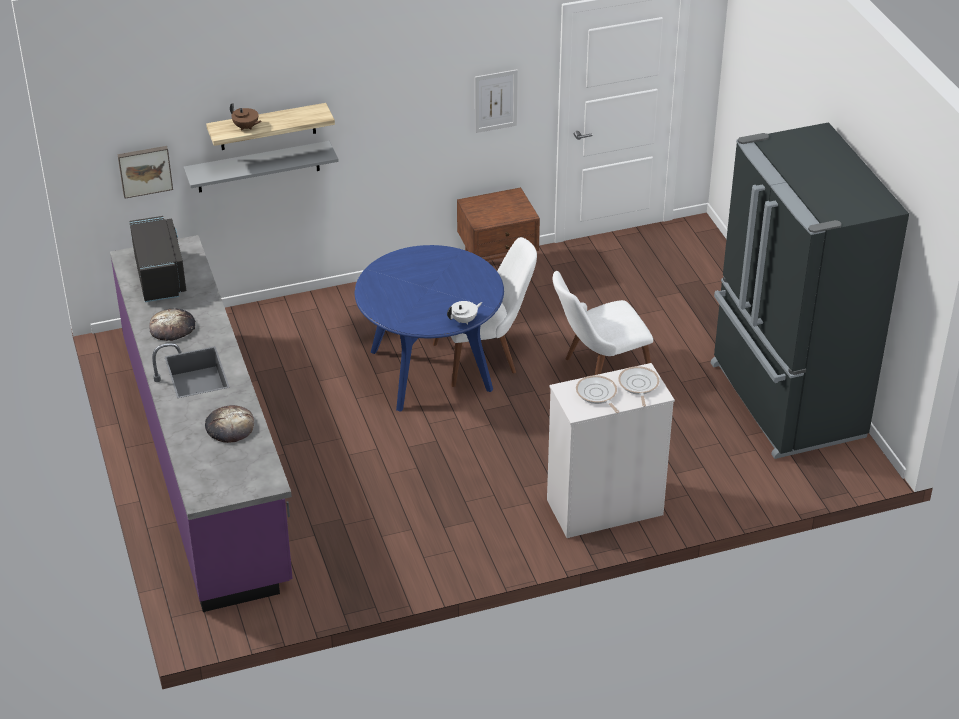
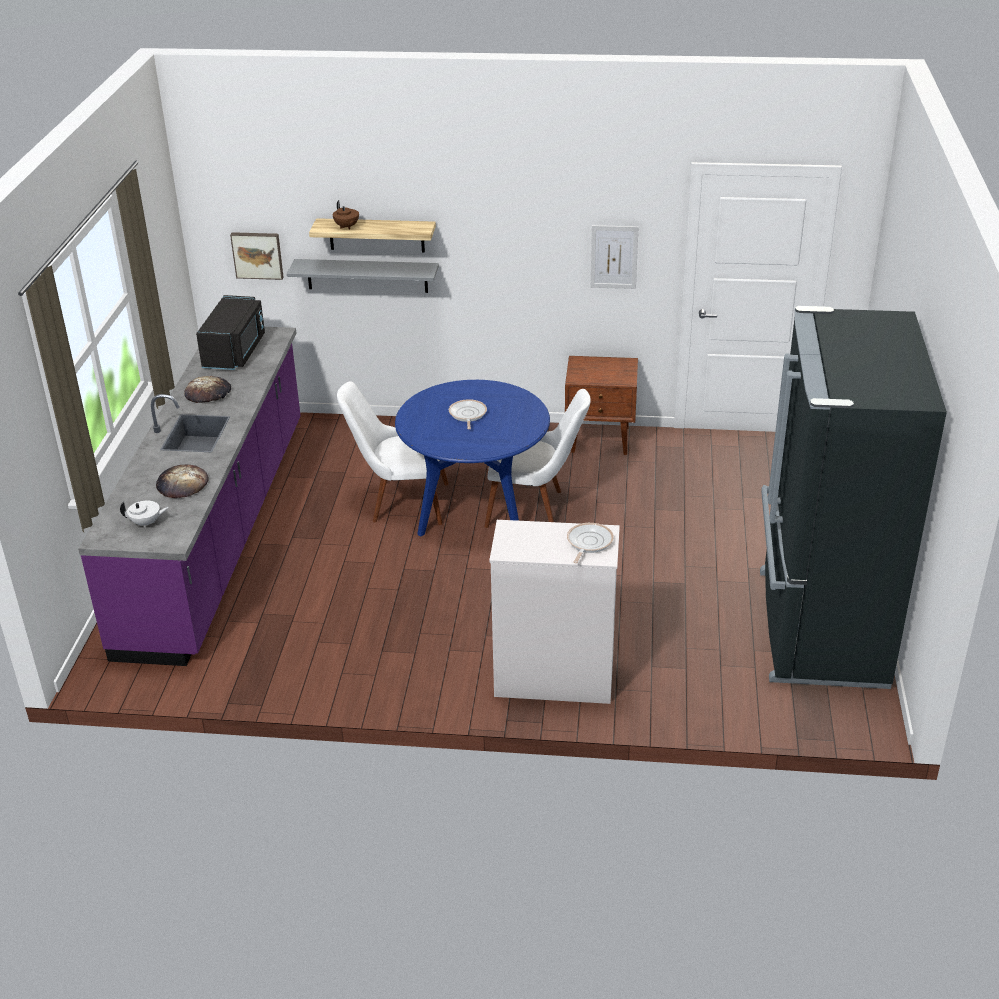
camera: 25 degrees right, 5 degrees down
white teapot [447,301,482,325] -> white teapot moved to [120,501,169,528]
white chair [553,271,653,375] -> white chair moved to [337,381,449,525]
frying pan [576,375,619,413] -> frying pan moved to [449,399,487,429]

